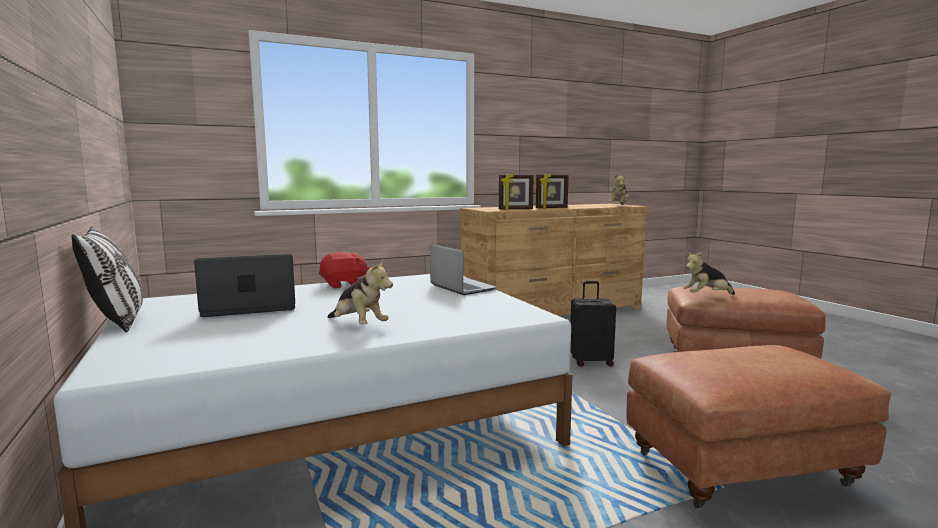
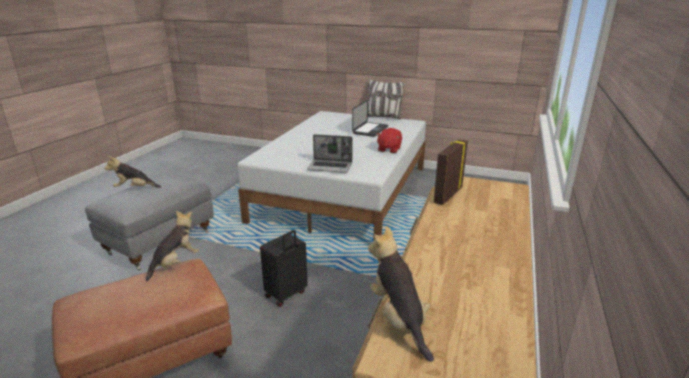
camera: 135 degrees right, 15 degrees up
plush toy [327,260,393,325] -> plush toy moved to [104,156,161,188]
picture frame [536,173,569,209] -> none
brown ottoman [626,345,891,508] -> grey ottoman [85,174,214,270]

